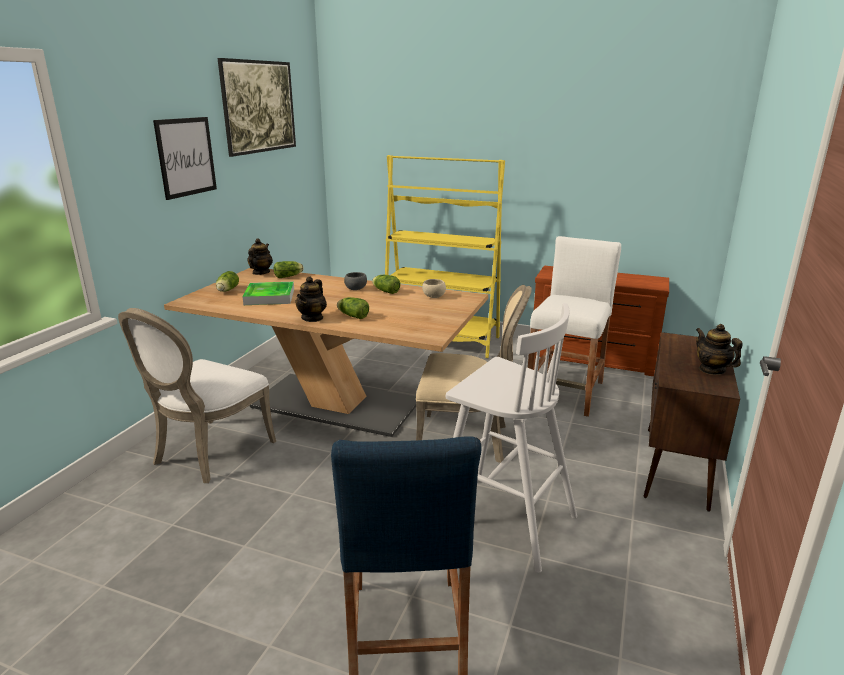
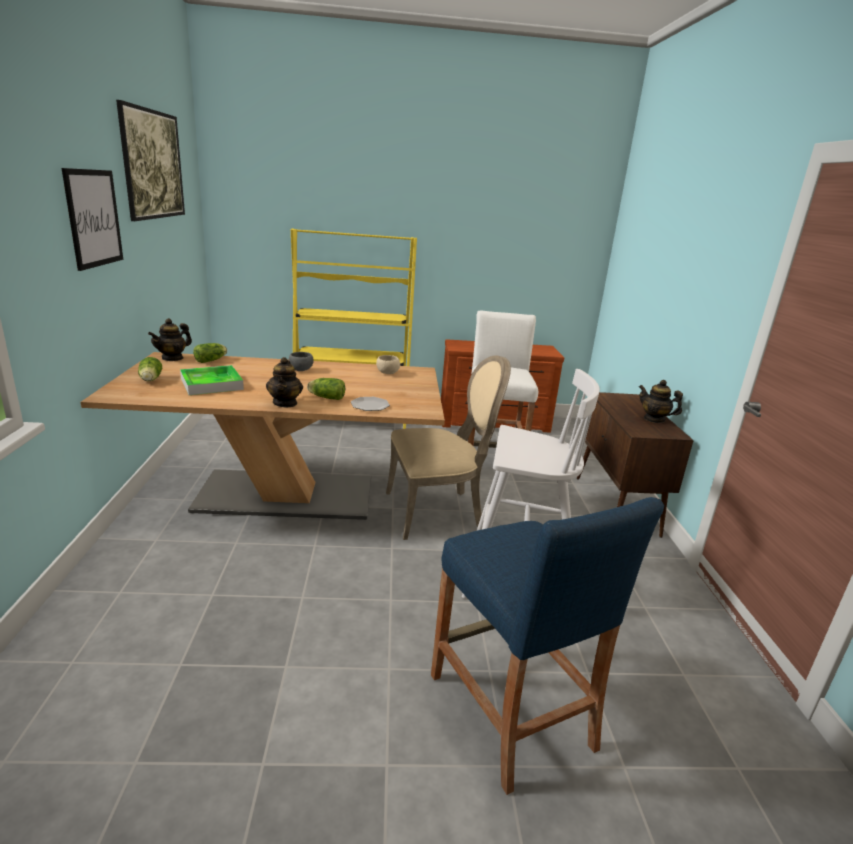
camera: 25 degrees left, 0 degrees up
white chair [118,308,276,483] -> none
teapot [247,238,273,275] -> teapot turned 135 degrees counterclockwise [148,318,192,361]
lettuce [372,275,400,294] -> none
none -> plate [351,397,390,411]

